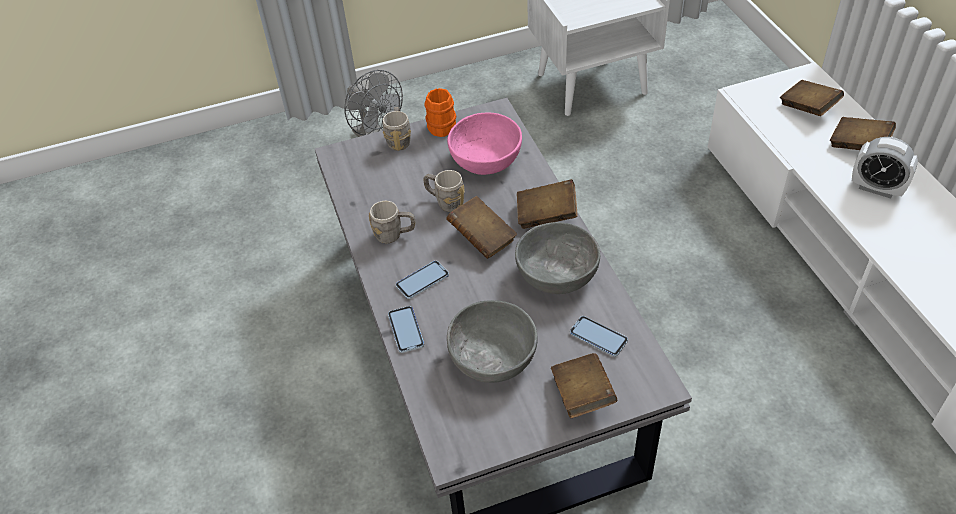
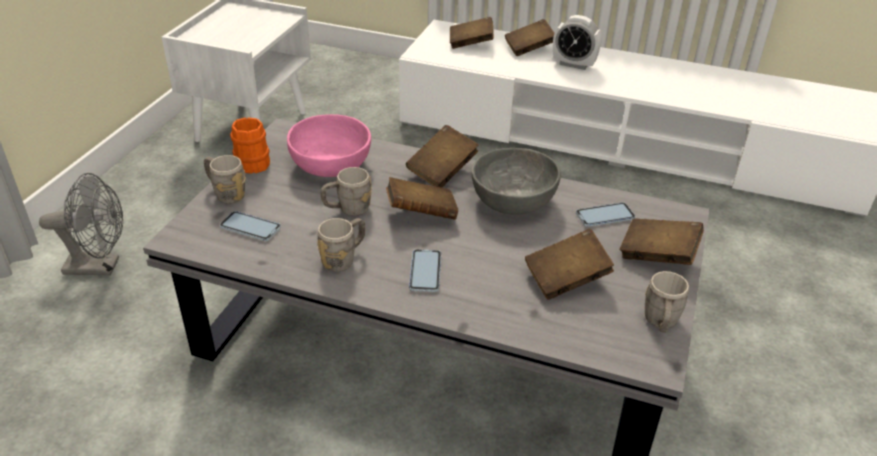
camera: 55 degrees left, 10 degrees down
phone [388,306,424,353] -> phone moved to [220,211,281,241]
grey bowl [447,300,538,383] -> brown book [525,229,614,300]
alarm clock [852,137,918,198] -> alarm clock turned 45 degrees clockwise [553,15,602,70]
none -> grey mug [645,271,689,333]

